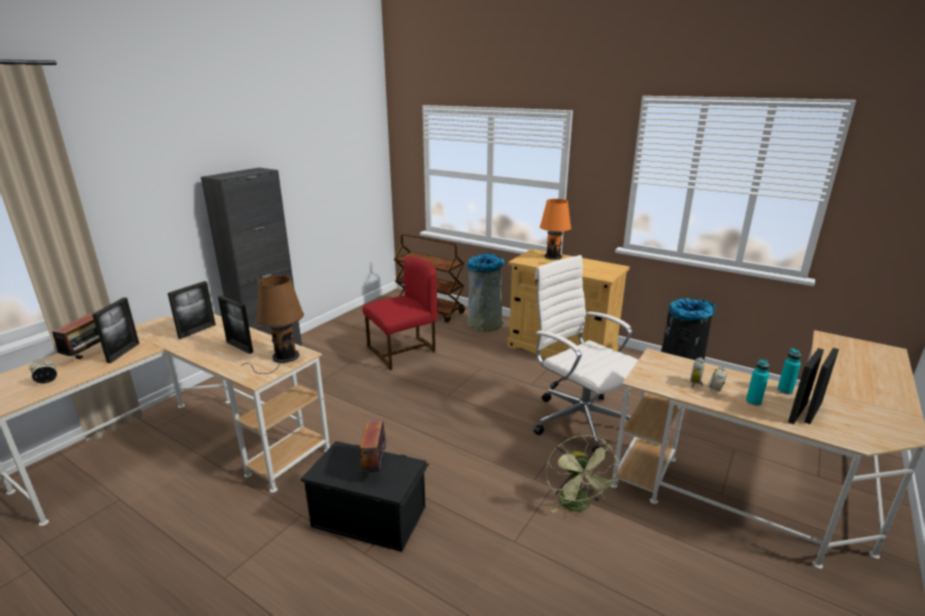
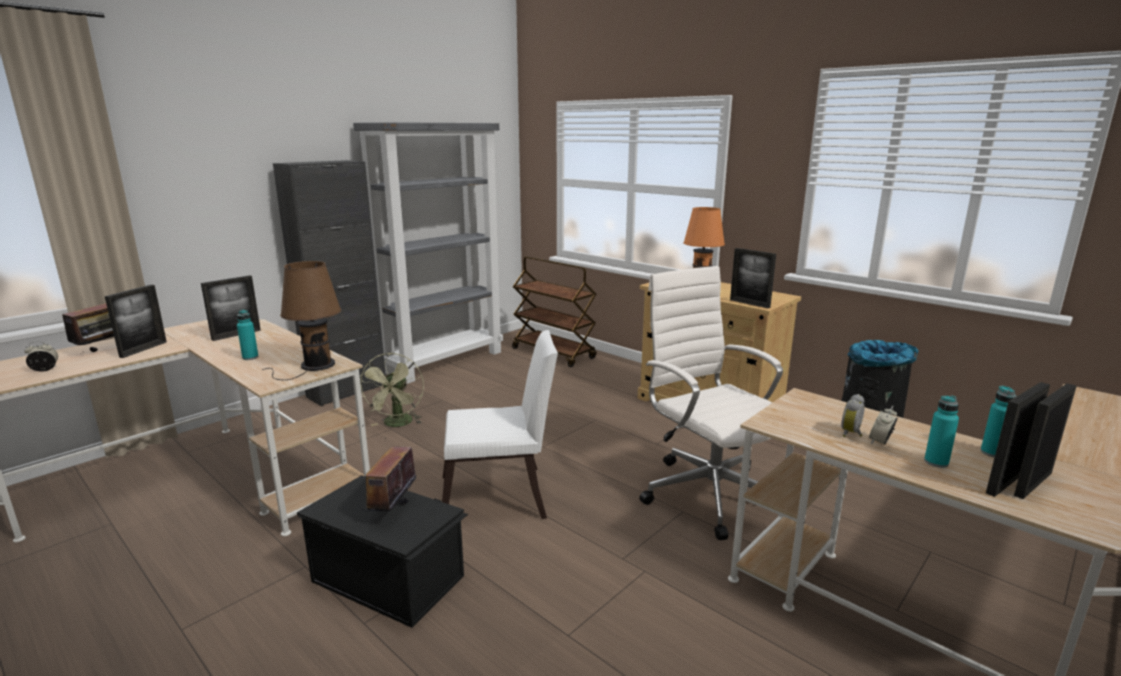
camera: 10 degrees right, 5 degrees down
picture frame [218,295,253,354] -> picture frame moved to [730,248,776,308]
red chair [363,257,438,370] -> none
grey trash can [467,254,504,332] -> none
green fan [546,435,620,513] -> green fan moved to [360,353,424,427]
none -> turquoise bottle [237,310,259,360]
none -> grey bookcase [353,122,503,384]
none -> white chair [442,330,558,519]

